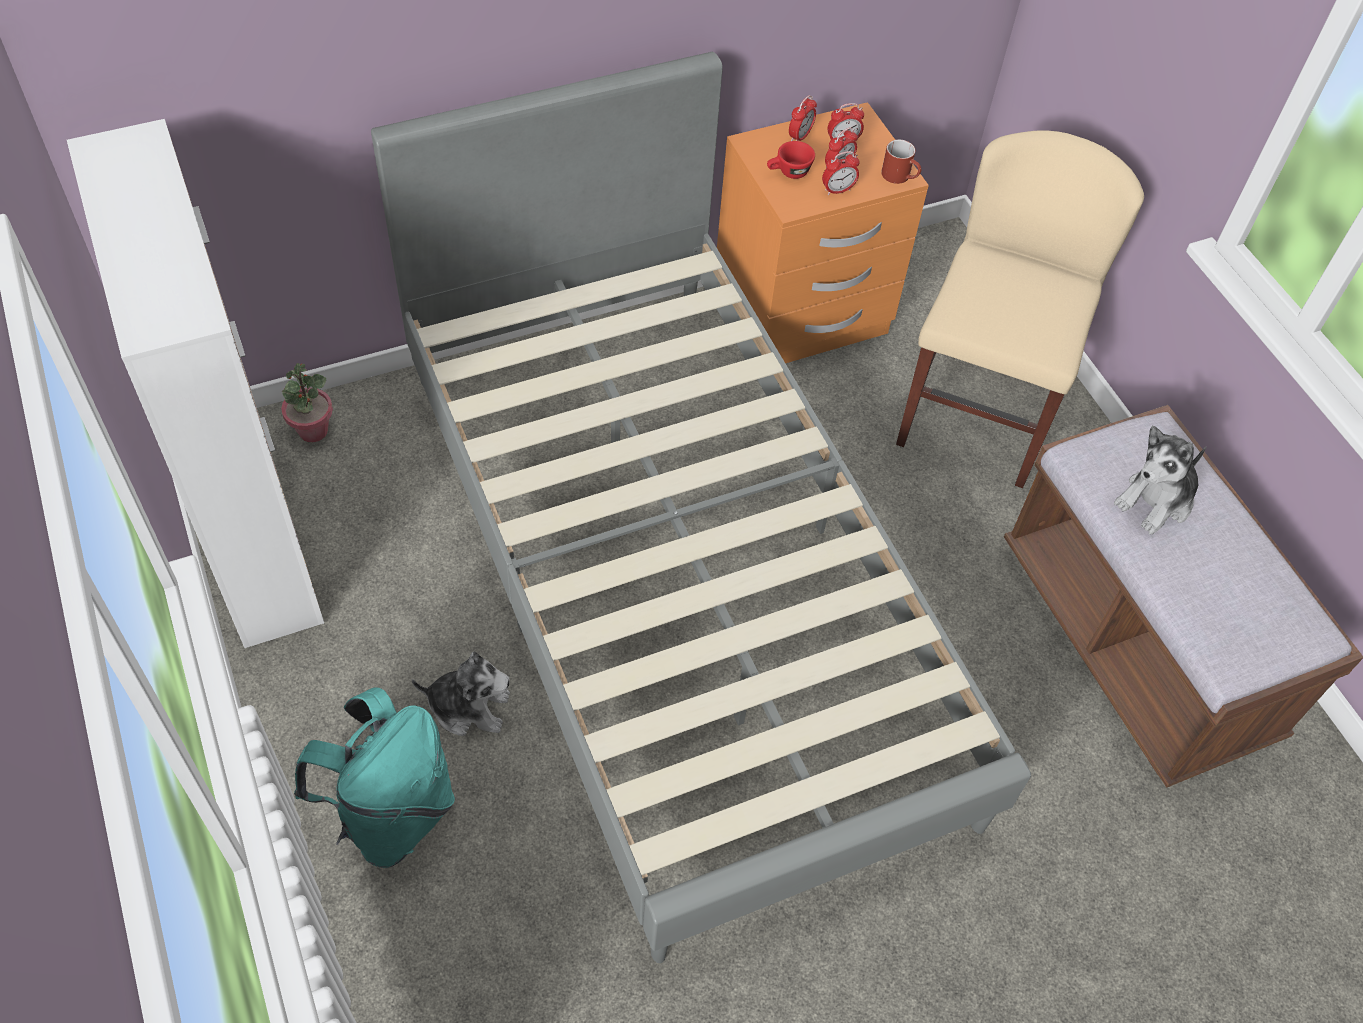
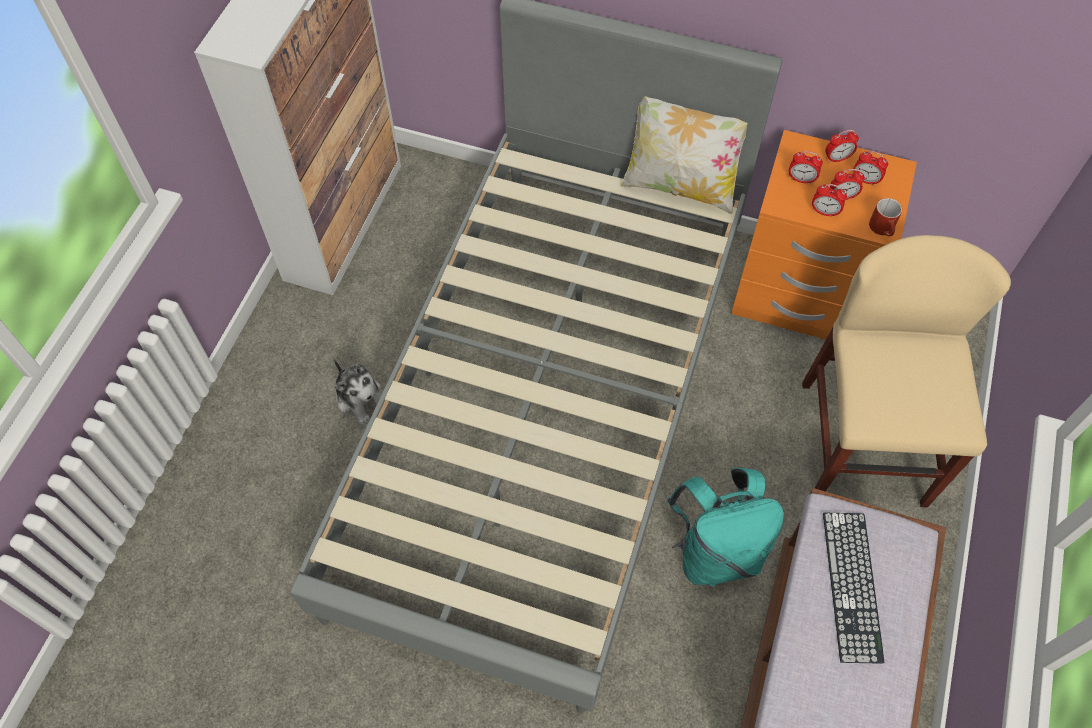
camera: 45 degrees right, 5 degrees up
potted plant [281,363,333,442] -> none
turquoise backpack [294,687,455,868] -> turquoise backpack moved to [667,468,784,587]
red cup [767,141,815,179] -> alarm clock [789,151,823,184]
beige chair [896,130,1144,488] -> beige chair turned 60 degrees counterclockwise [802,235,1011,508]
plush toy [1114,425,1206,535] -> keyboard [823,513,884,664]
none -> pillow [621,96,748,214]

